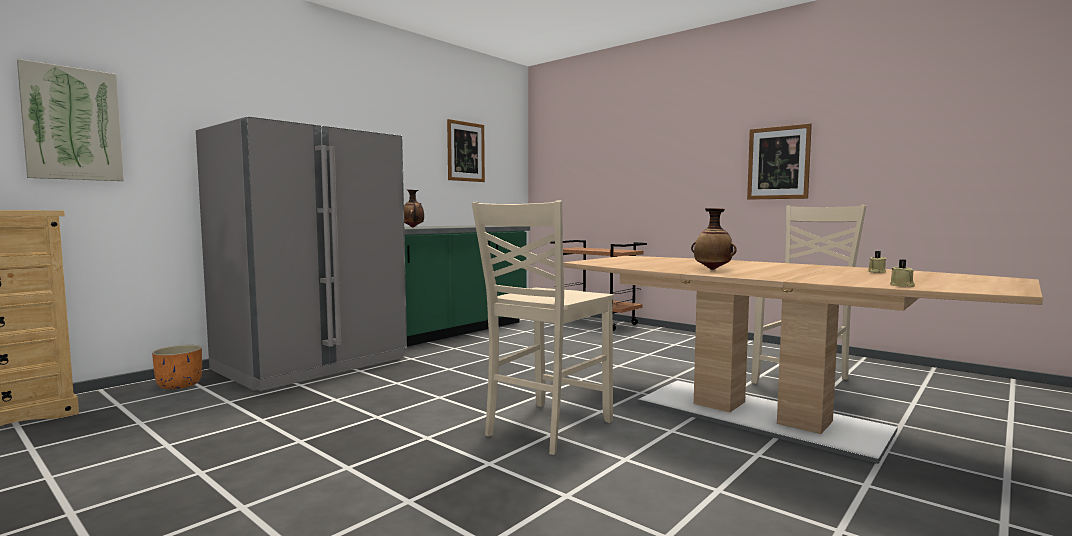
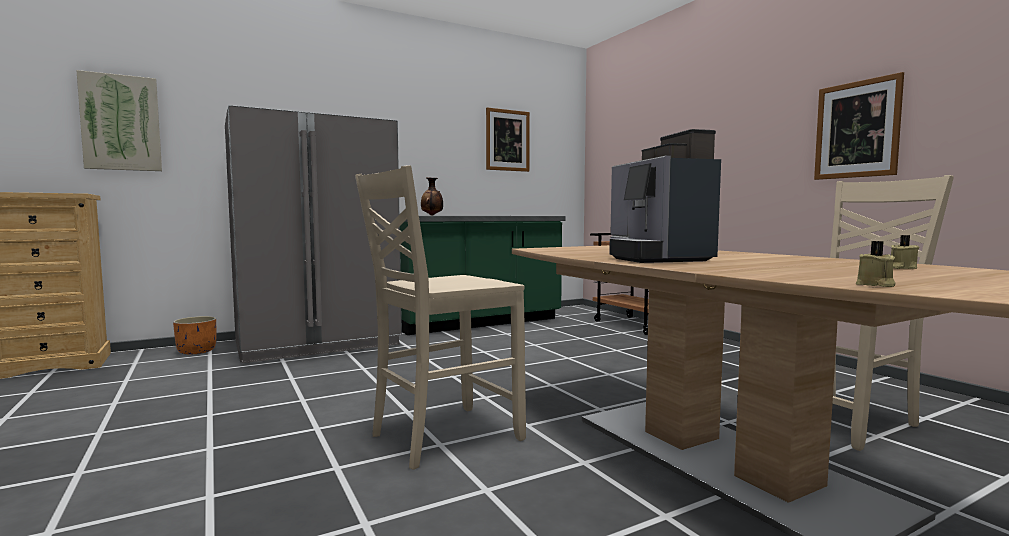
camera: 20 degrees right, 0 degrees up
vase [691,208,737,270] -> coffee machine [609,129,721,263]

